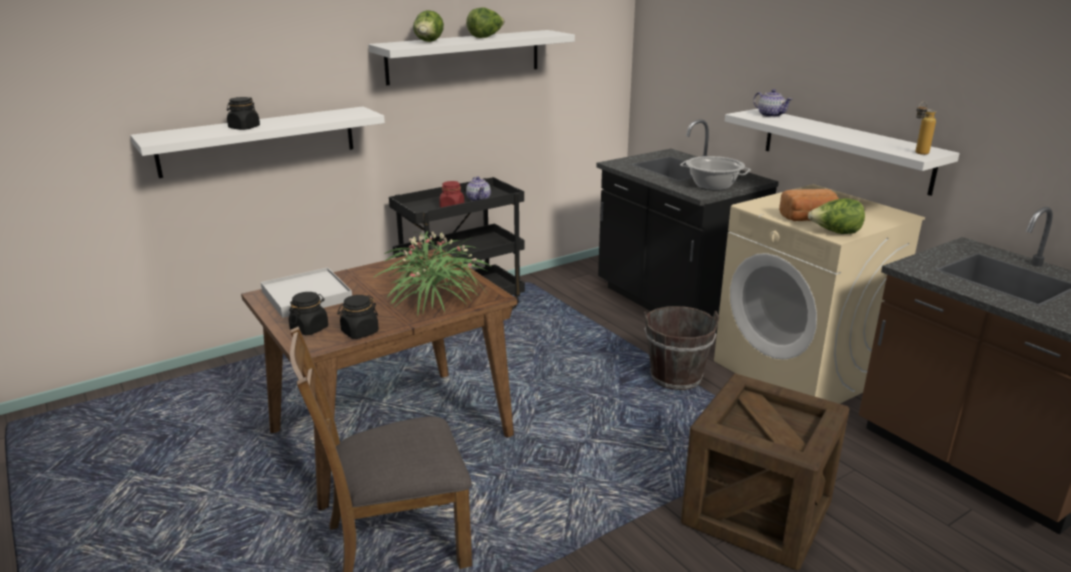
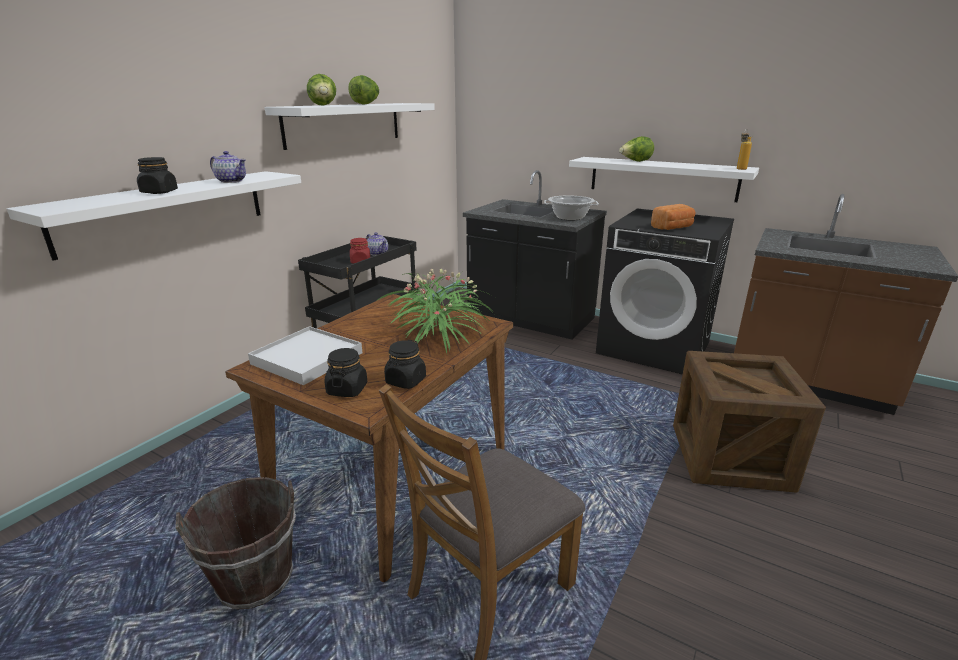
camera: 25 degrees left, 0 degrees up
brown bucket [644,306,720,390] -> brown bucket moved to [175,477,296,609]
beige washing machine [714,184,925,404] -> black washing machine [596,208,734,375]
teapot [753,89,793,117] -> teapot moved to [210,151,246,183]
lettuce [808,198,865,234] -> lettuce moved to [619,136,654,162]

